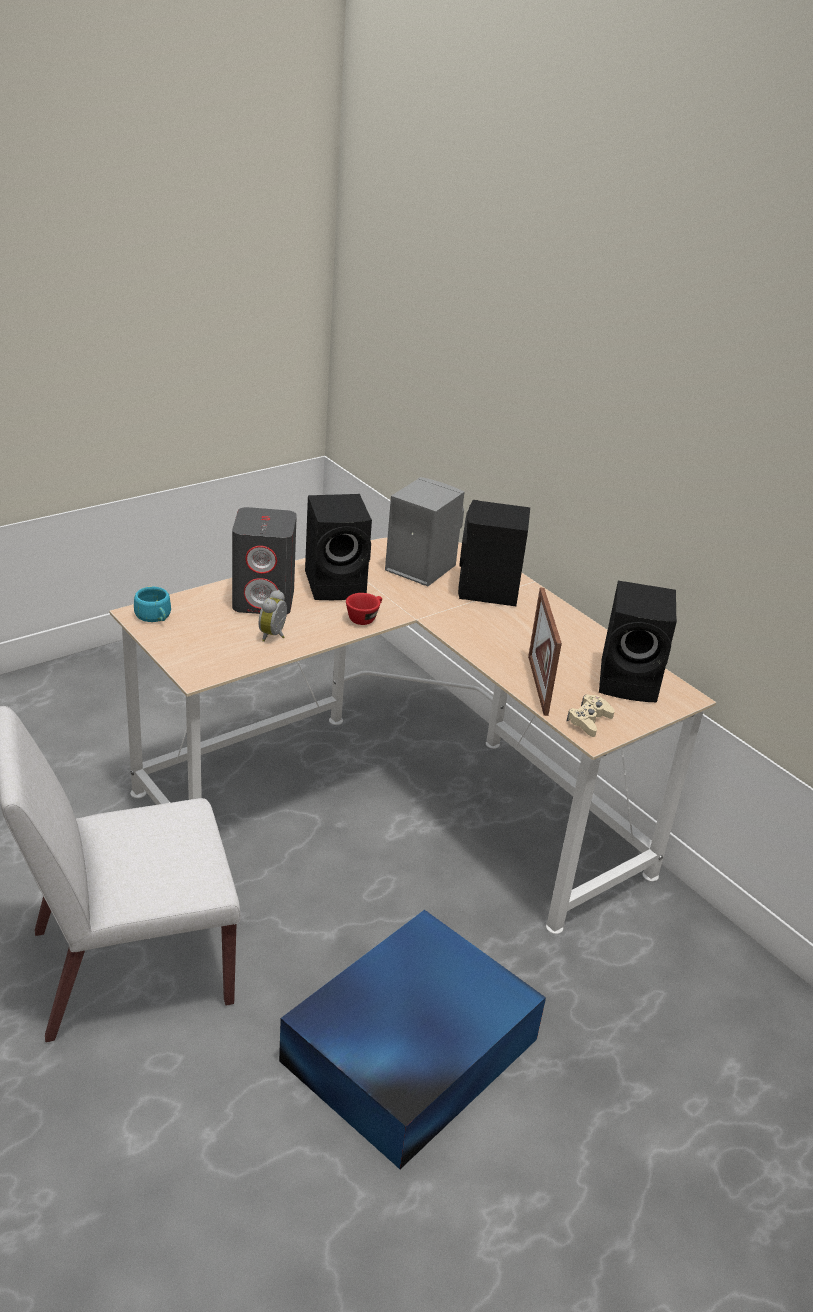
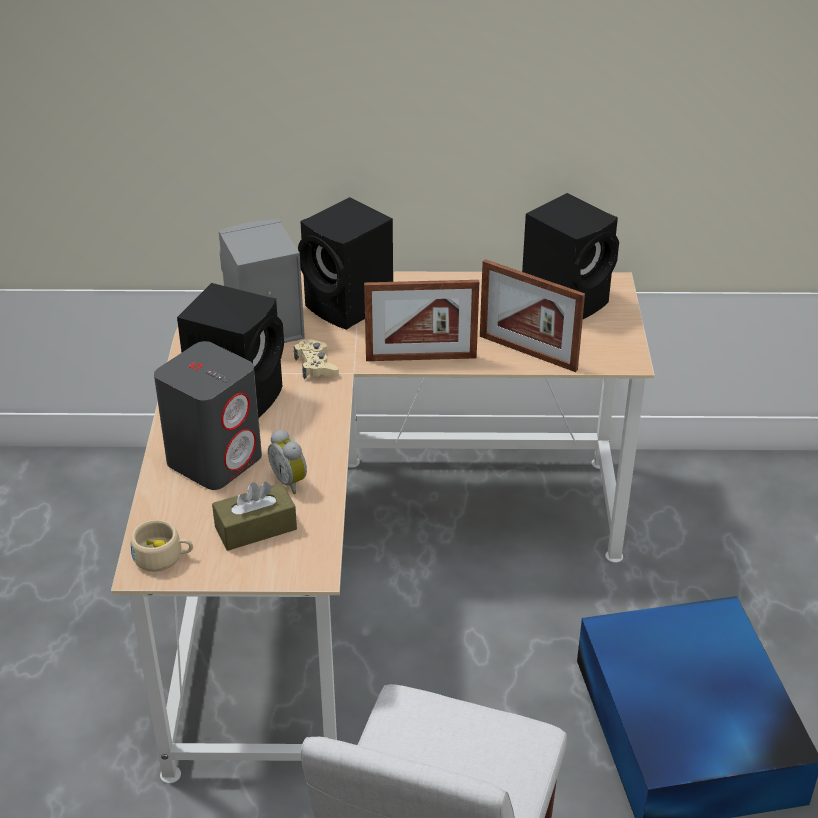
camera: 50 degrees left, 5 degrees up
turquoise cup [134,587,171,622] -> beige cup [131,520,193,572]
red cup [346,593,382,625] -> none
beige game controller [566,694,614,737] -> beige game controller moved to [294,339,339,380]
none -> brown tissue box [212,482,297,551]
none -> picture frame [364,280,479,361]

